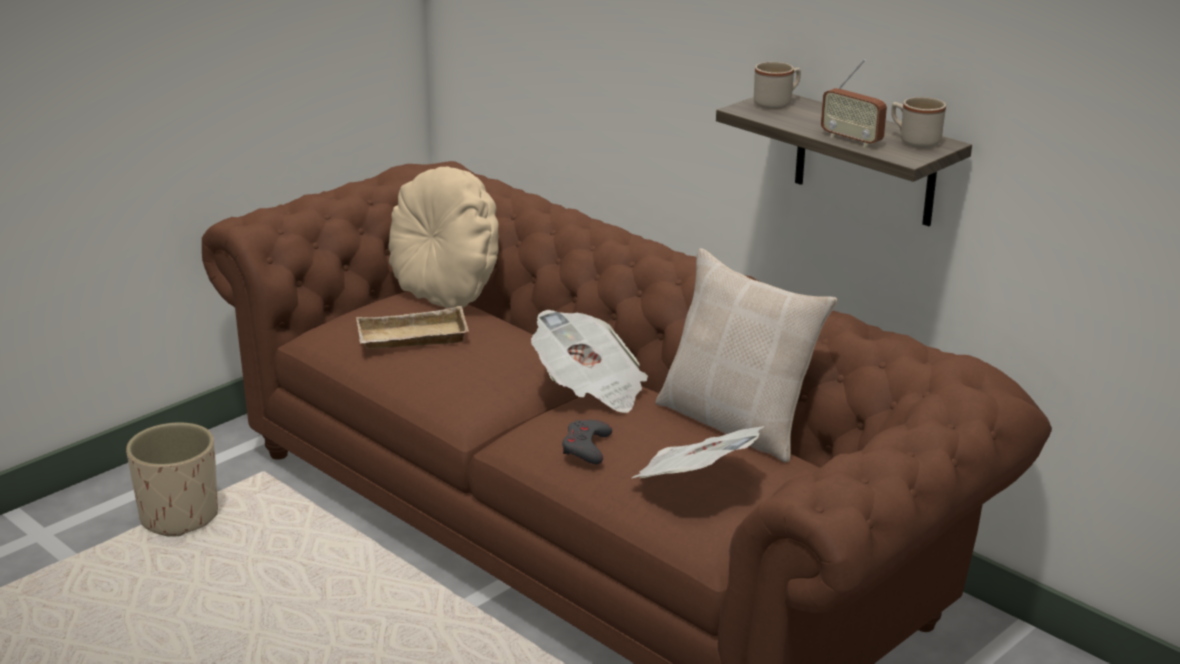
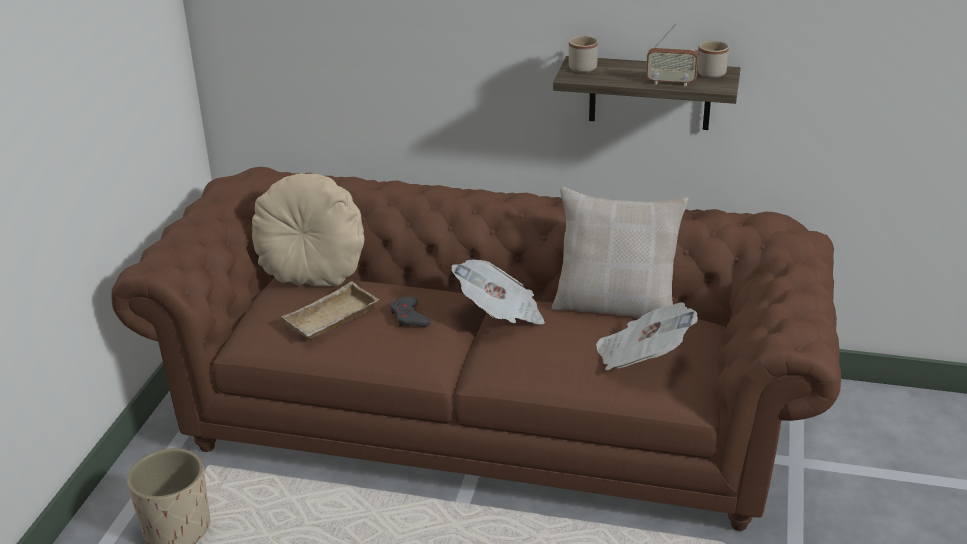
camera: 30 degrees left, 5 degrees up
grey game controller [562,420,612,464] -> grey game controller moved to [390,296,431,327]

